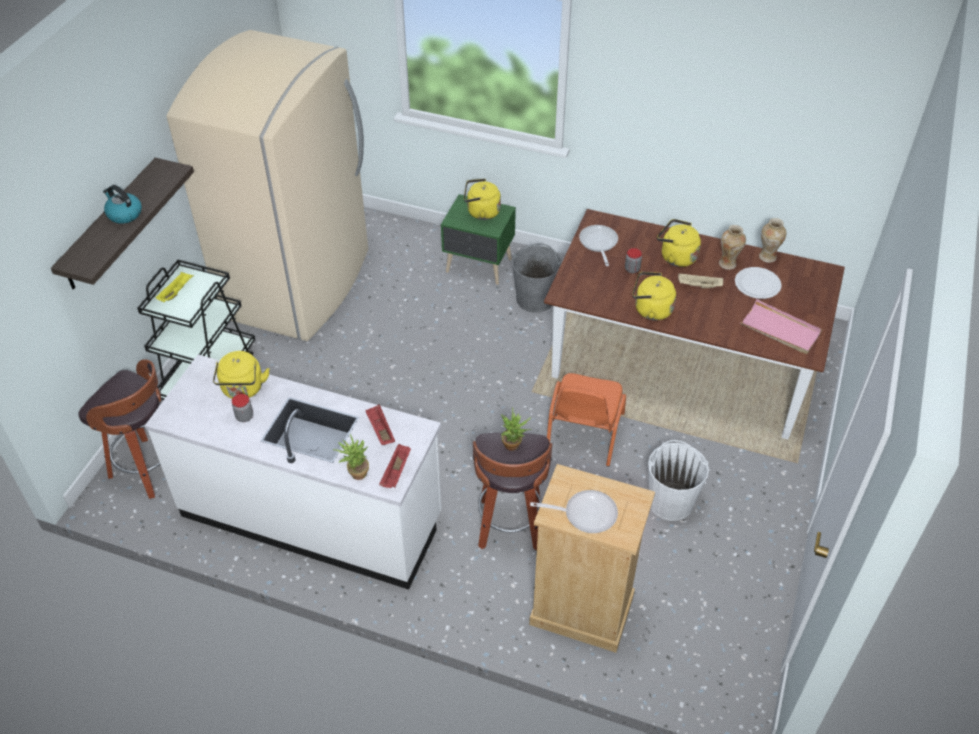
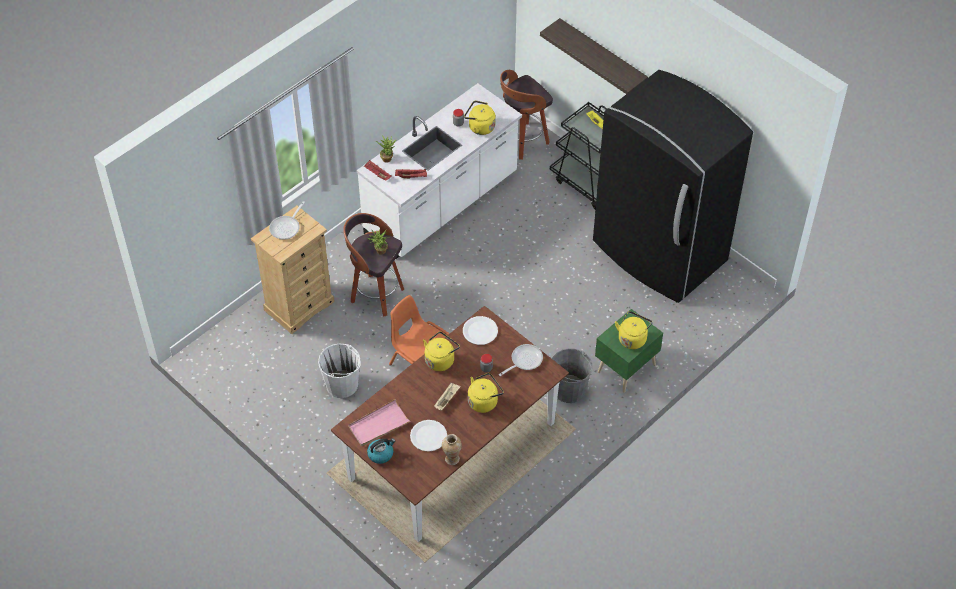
camera: 115 degrees right, 5 degrees up
kettle [103,185,142,224] -> kettle moved to [367,438,395,464]
beige fridge [166,30,368,341] -> black fridge [593,70,753,303]
frying pan [579,225,618,266] -> frying pan turned 60 degrees counterclockwise [499,344,543,376]
vase [719,225,746,270] -> none
none -> white plate [463,316,498,345]

